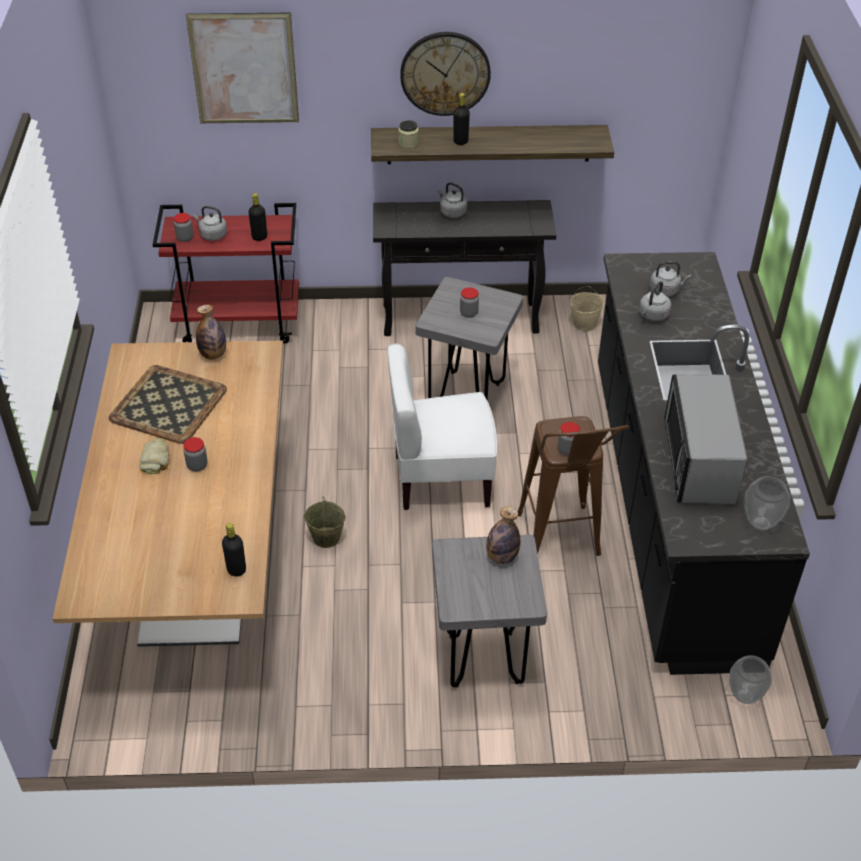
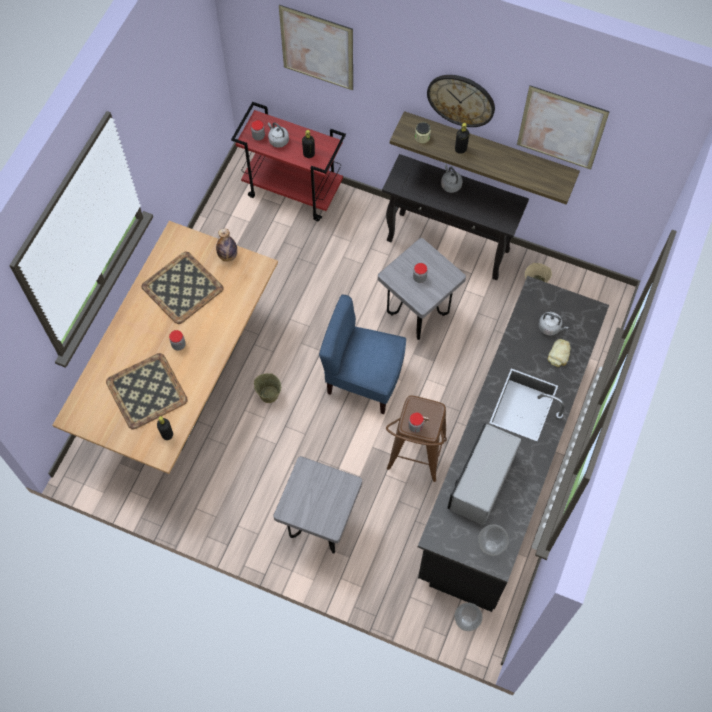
camera: 25 degrees right, 20 degrees up
bread [139,438,170,474] -> bread moved to [548,339,571,367]
white chair [387,343,497,510] -> blue chair [319,295,406,414]
bottle [486,506,520,564] -> none
grey kettle [639,281,671,321] -> none
none -> tray [106,353,188,430]
none -> picture [517,85,610,170]

